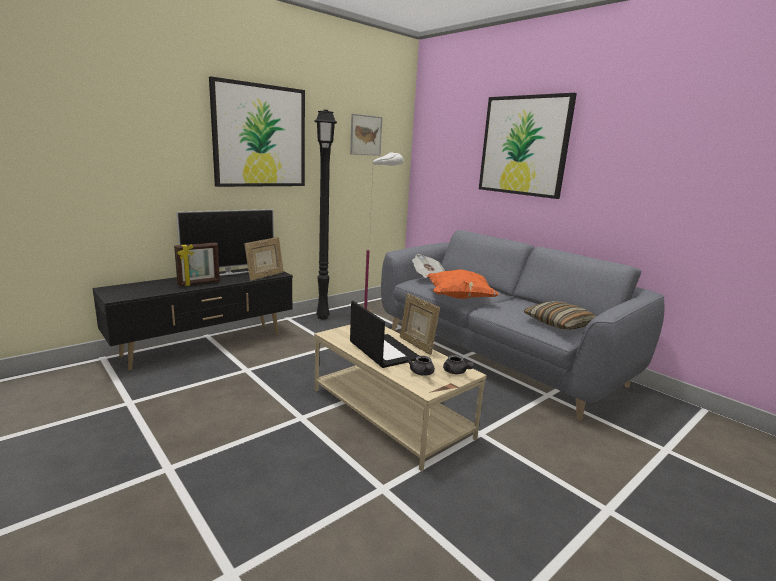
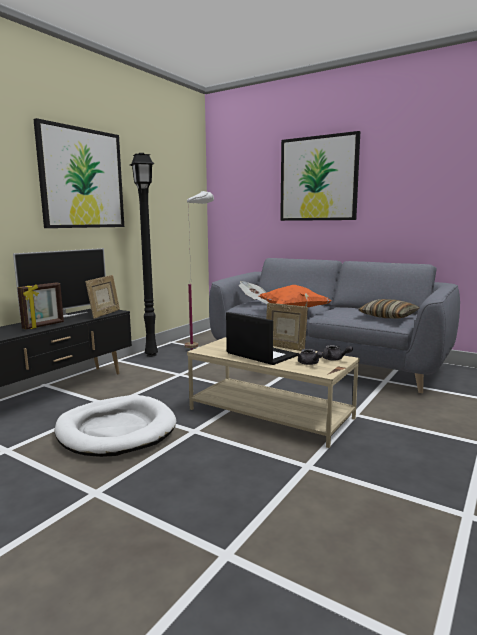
camera: 15 degrees left, 5 degrees down
picture [350,114,382,156] -> none
none -> white dog bed [55,395,176,457]

